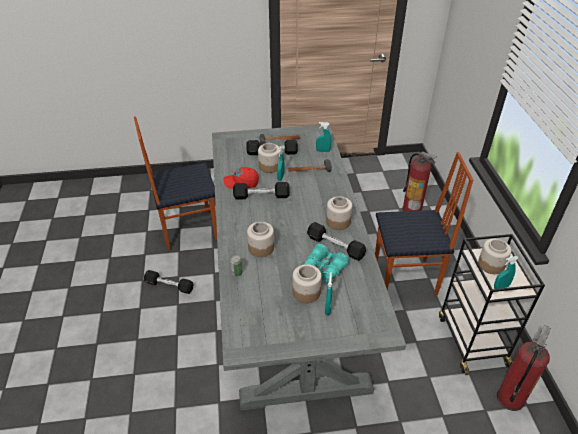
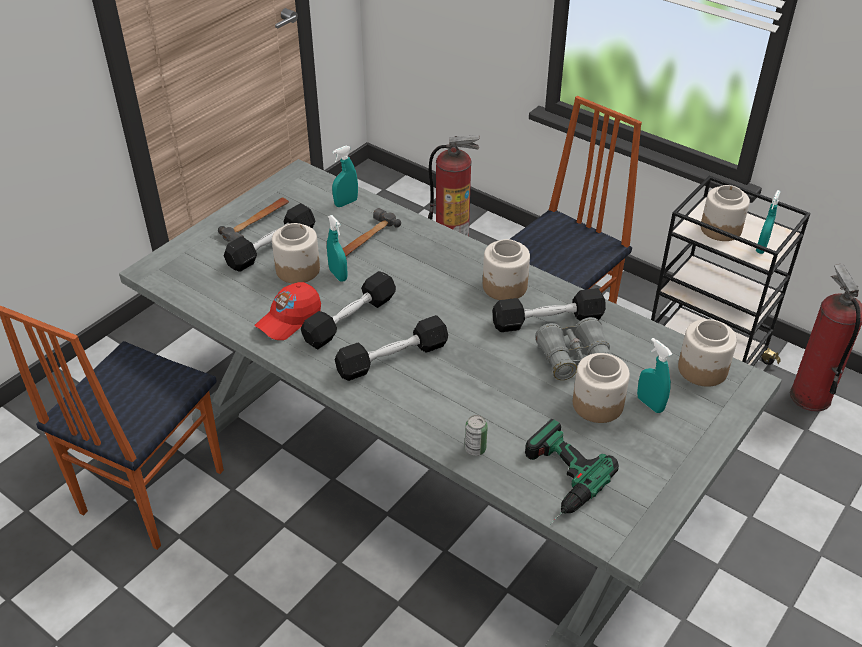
camera: 45 degrees left, 0 degrees up
black dumbbell [144,270,193,294] -> black dumbbell moved to [335,315,448,381]
jar [247,222,274,257] -> jar moved to [678,319,737,387]
turquoise binoculars [301,244,349,283] -> grey binoculars [535,317,615,380]
none -> power drill [525,419,619,524]

